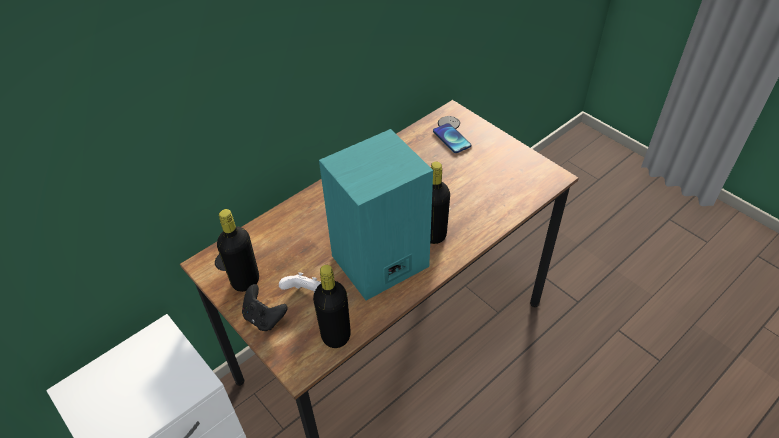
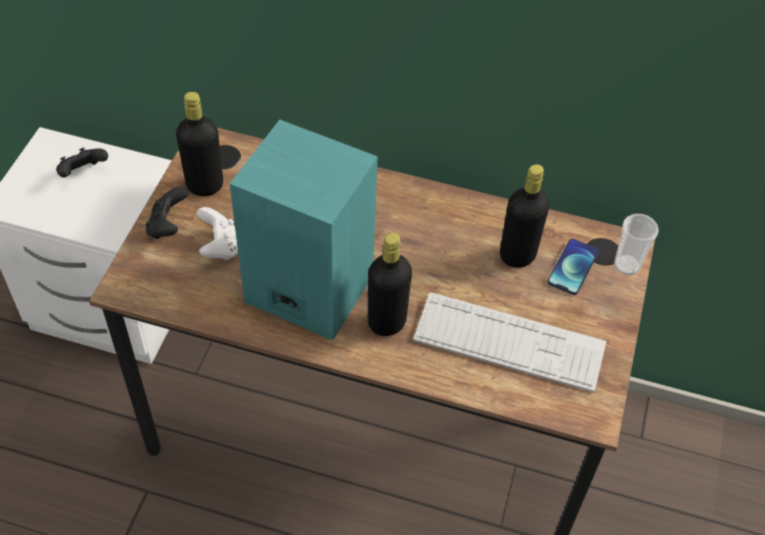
camera: 55 degrees right, 5 degrees up
black bottle [313,265,351,348] -> black bottle moved to [500,164,550,268]
none -> black game controller [56,147,108,177]
none -> keyboard [413,292,606,393]
none -> cup [614,214,659,275]

